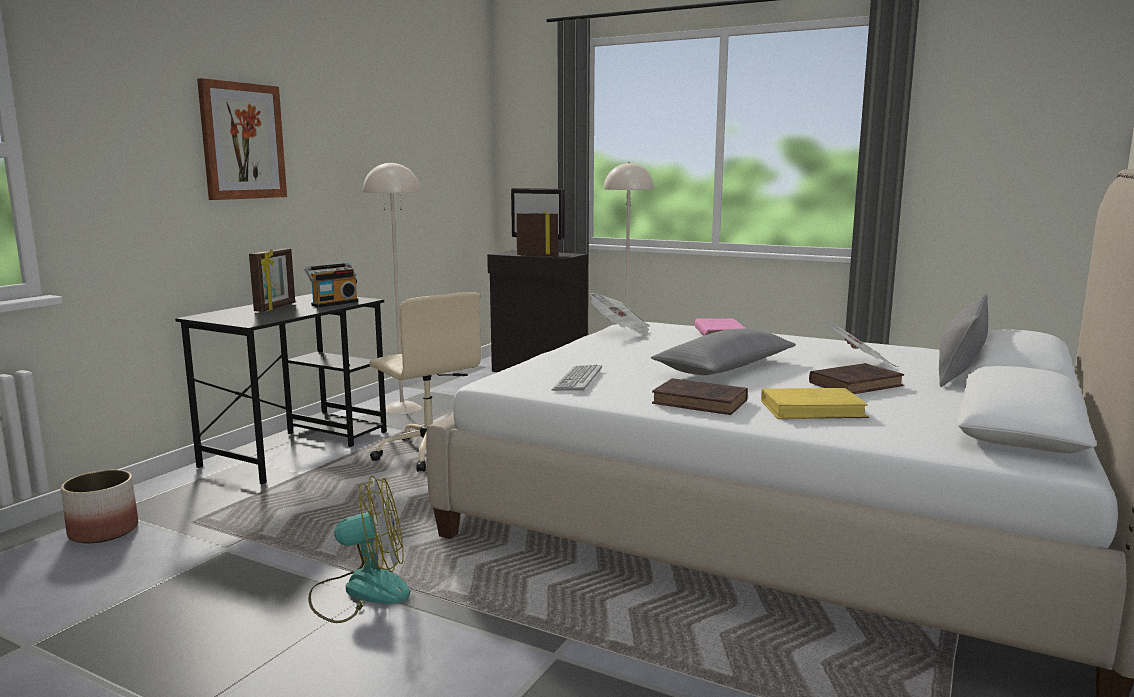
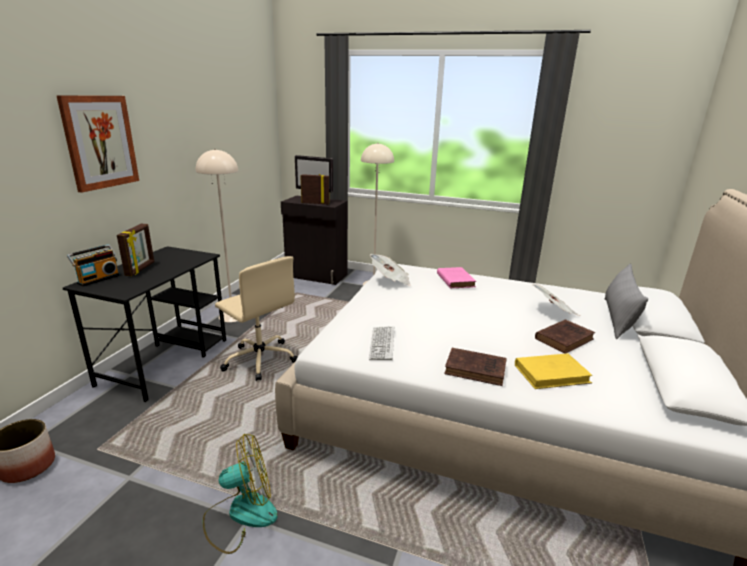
camera: 10 degrees left, 10 degrees up
radio [305,263,358,308] -> radio moved to [67,244,120,287]
grey pillow [651,328,796,375] -> none

